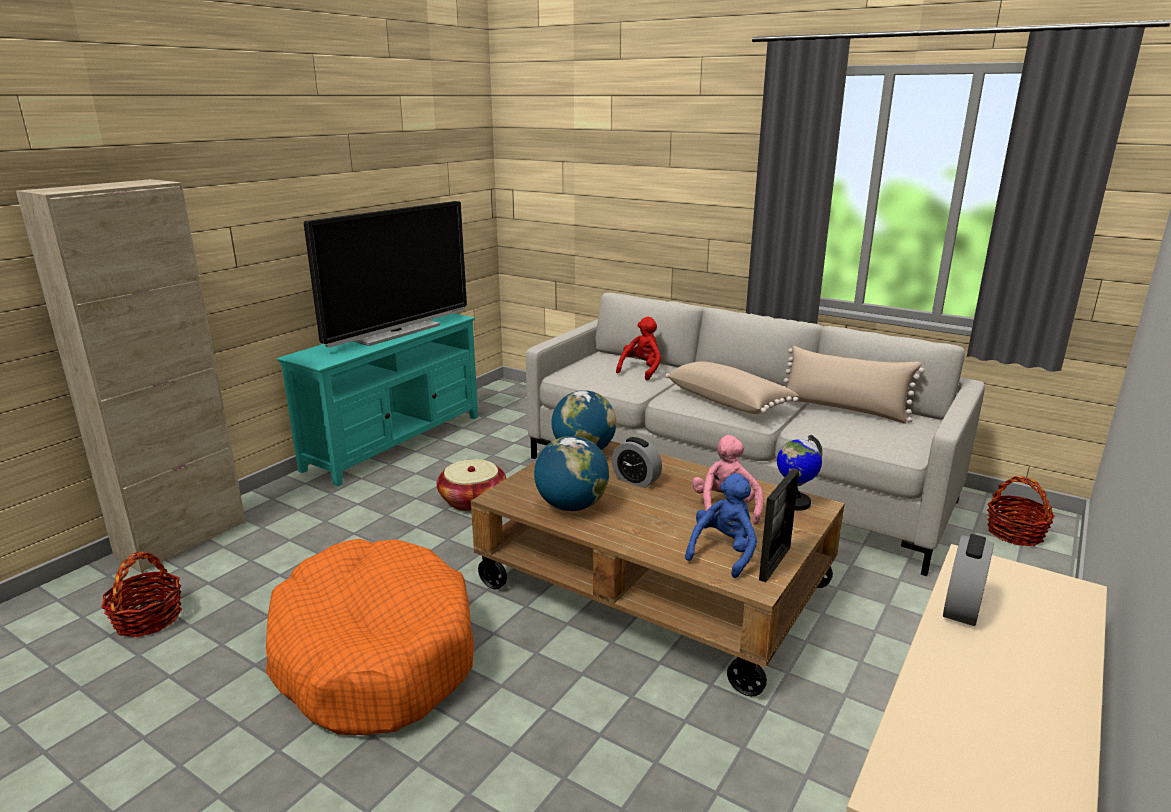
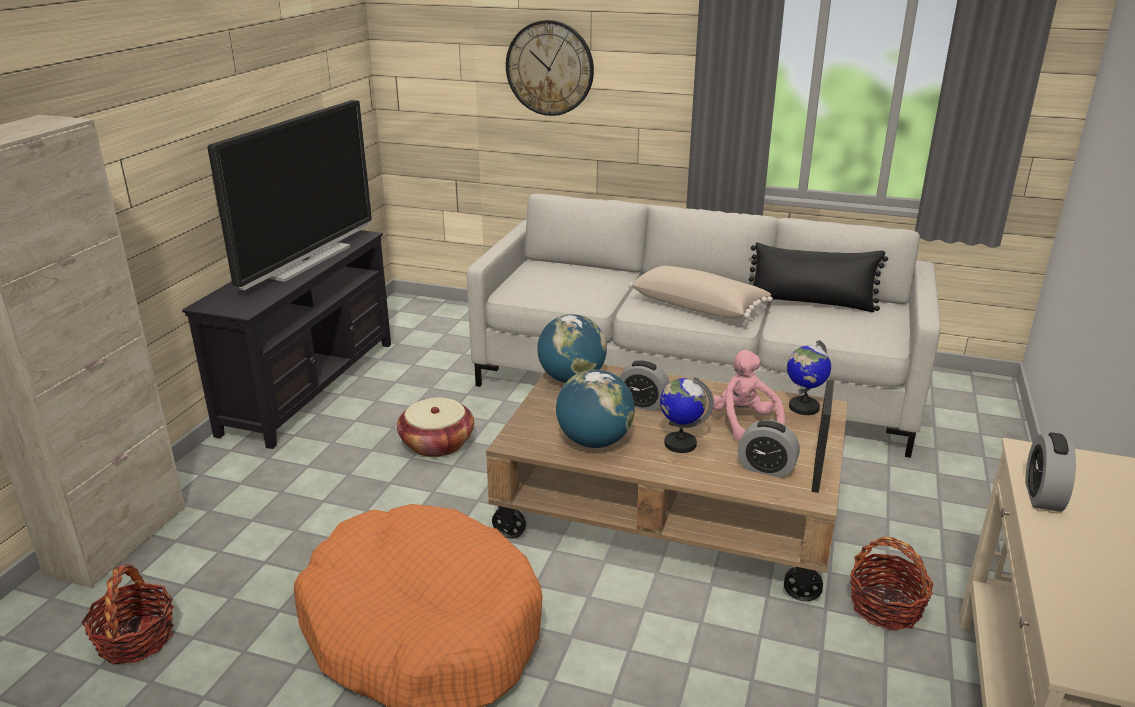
camera: 15 degrees left, 5 degrees up
turquoise tv stand [277,313,478,487] -> black tv stand [182,230,391,449]
red plush toy [616,317,661,381] -> none
blue plush toy [685,473,757,578] -> alarm clock [738,420,800,478]
beige pillow [784,346,925,424] -> black pillow [749,242,888,312]
basket [987,476,1055,546] -> basket moved to [850,537,933,630]
none -> wall clock [506,20,594,116]
none -> globe [660,377,714,453]

